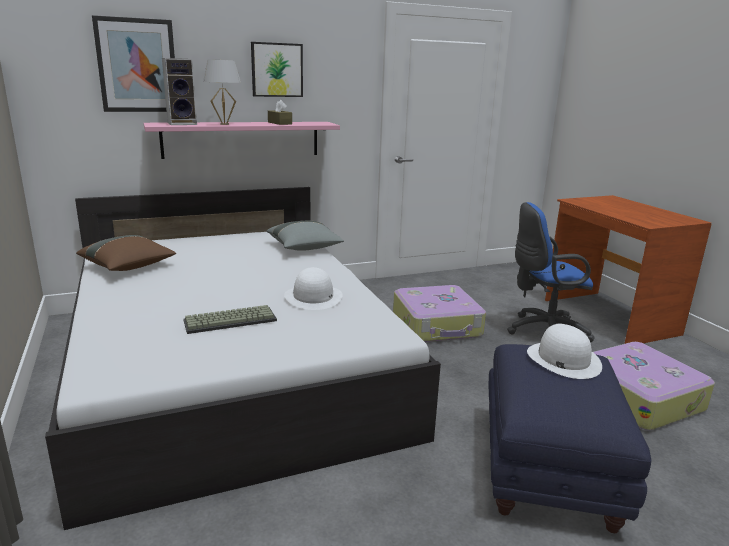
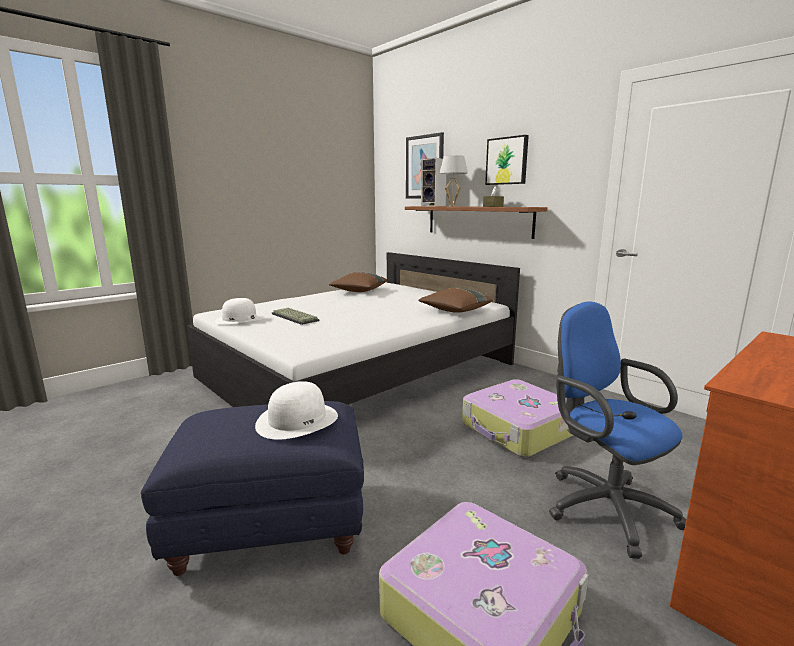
camera: 70 degrees right, 5 degrees down
pink shelf [144,122,340,159] -> brown shelf [405,206,547,239]
grey pillow [267,221,344,251] -> brown pillow [418,288,493,313]
white hat [284,267,342,310] -> white hat moved to [215,298,264,325]

